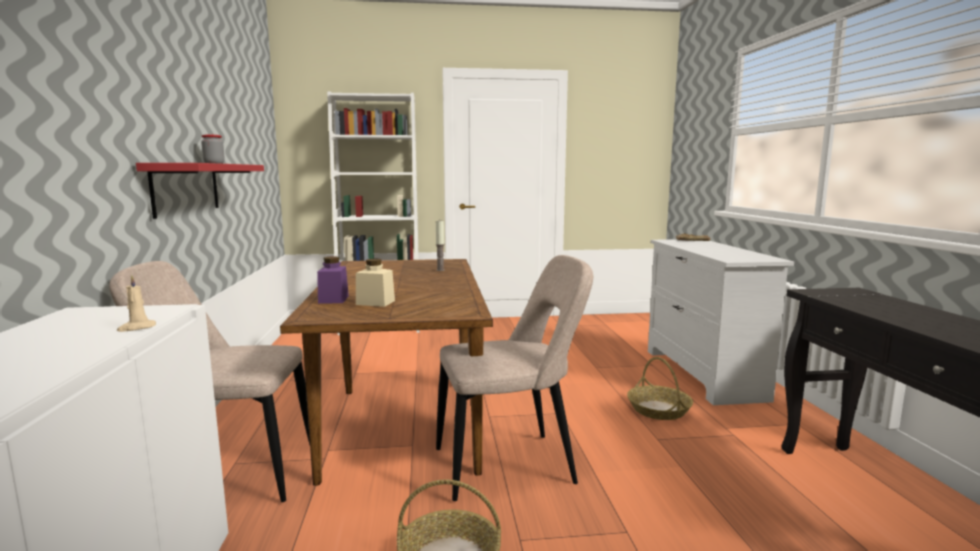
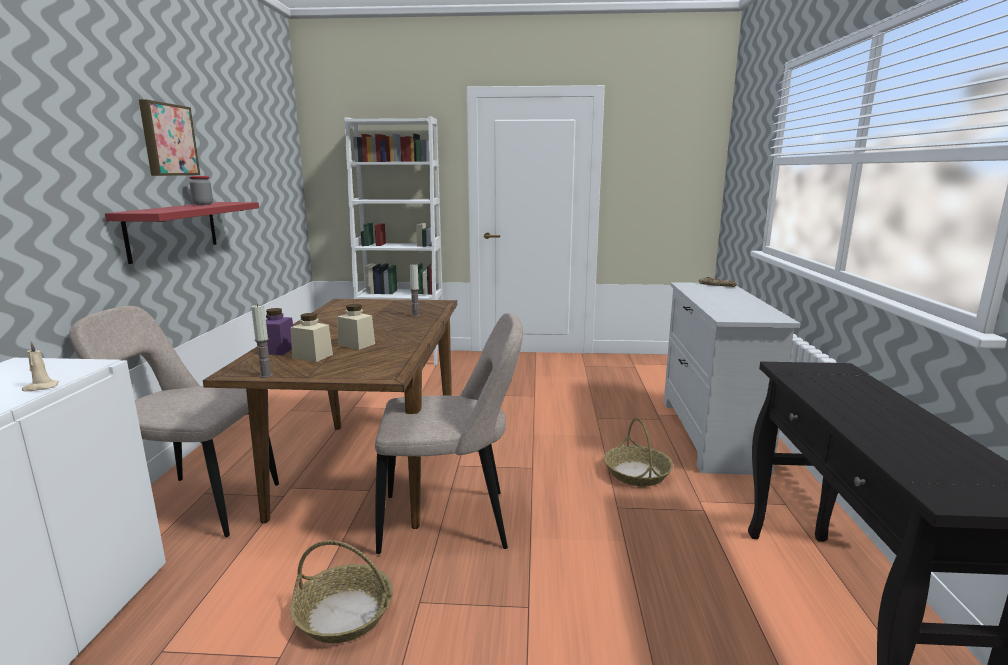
camera: 10 degrees right, 5 degrees up
none -> picture [139,100,200,176]
none -> candle [251,304,273,378]
none -> beige jar [337,304,375,350]

